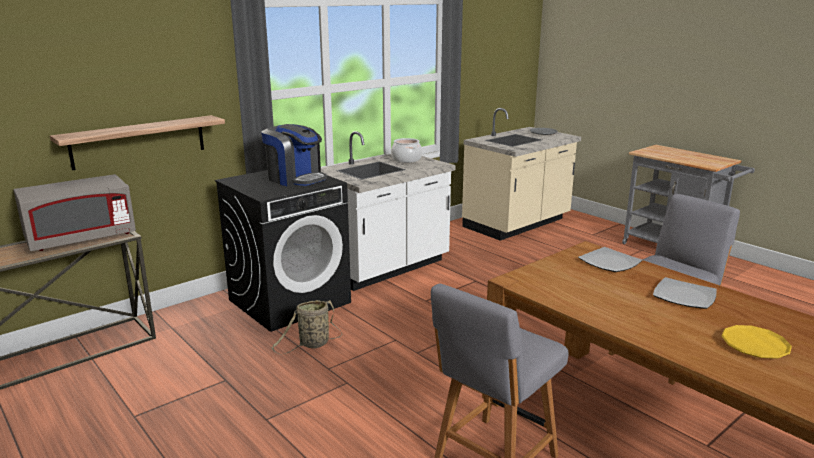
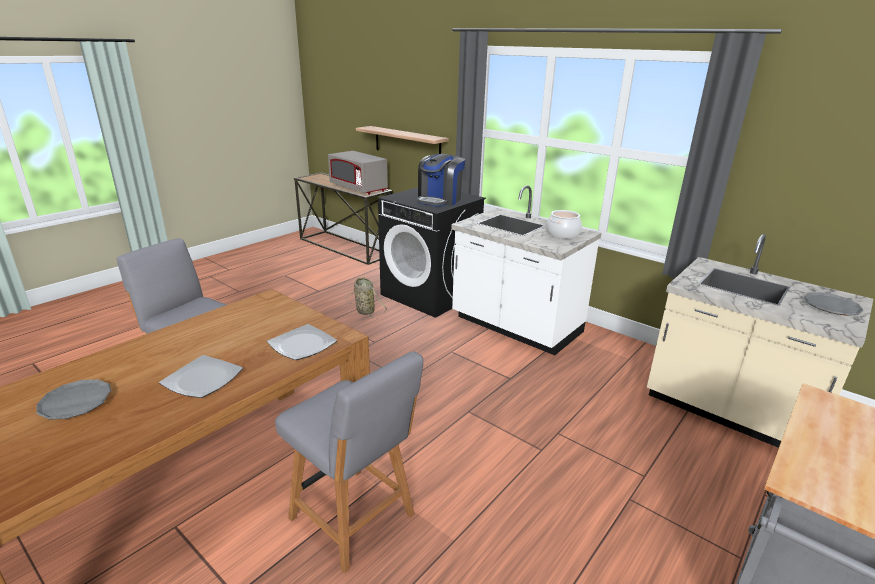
camera: 80 degrees right, 5 degrees up
yellow plate [721,325,792,359] -> grey plate [37,379,112,420]

